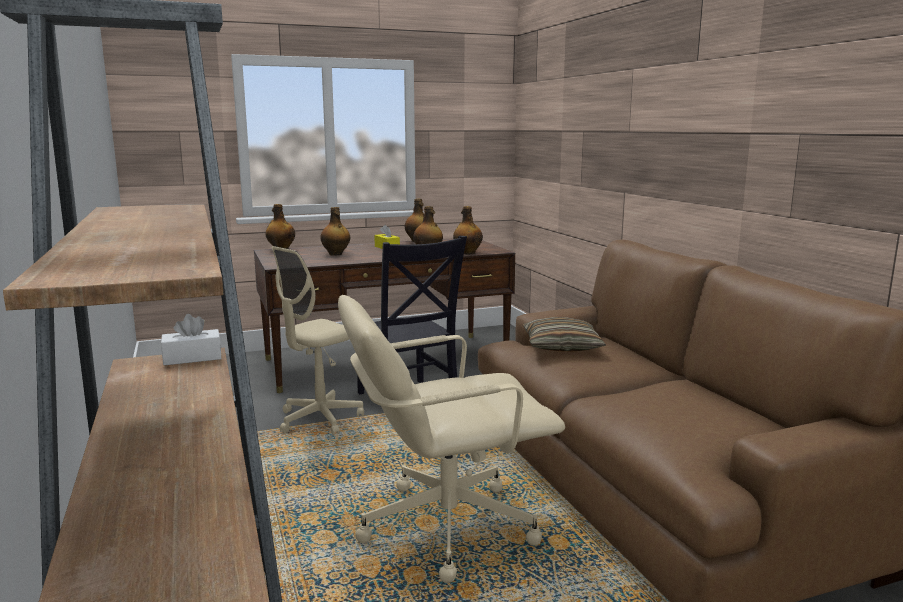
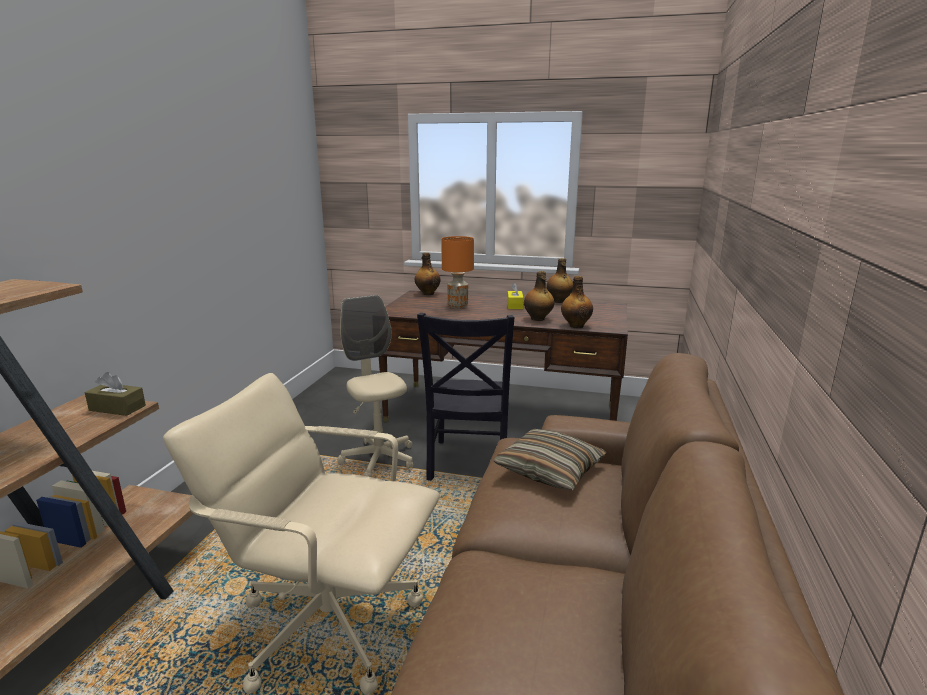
camera: 35 degrees right, 5 degrees up
white tissue box [161,314,221,366] -> brown tissue box [85,372,146,416]
beige office chair [272,246,364,435] -> beige office chair turned 75 degrees clockwise [338,295,413,477]
bottle [321,207,350,255] -> orange table lamp [441,236,474,309]

